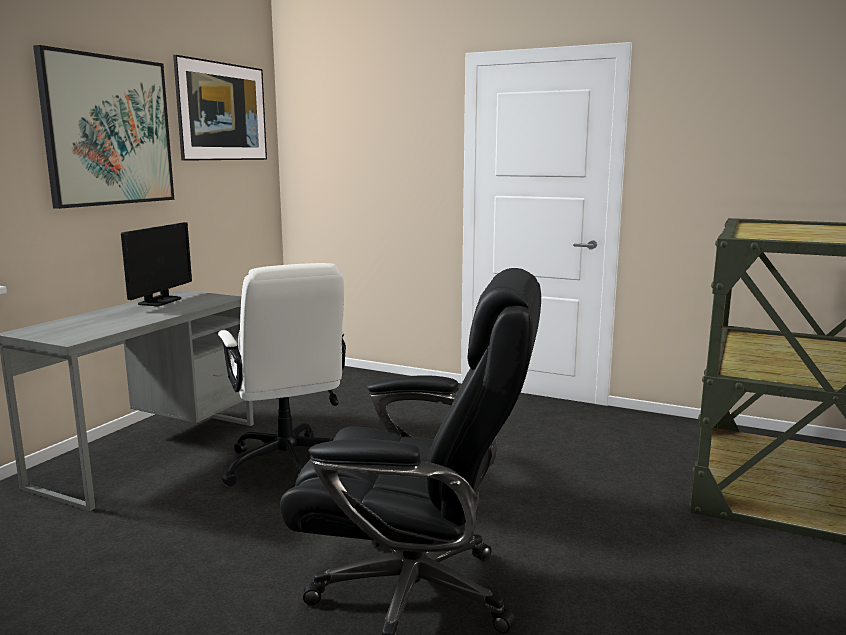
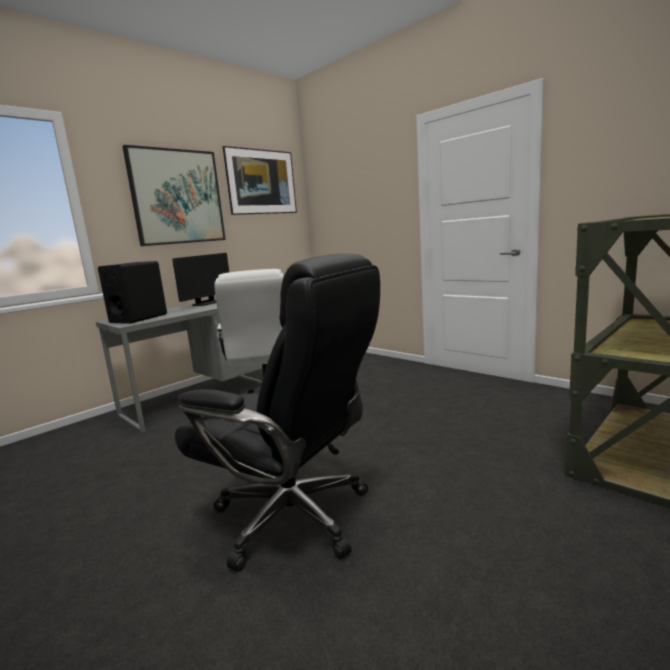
camera: 20 degrees right, 0 degrees up
none -> black speaker [98,261,167,324]

